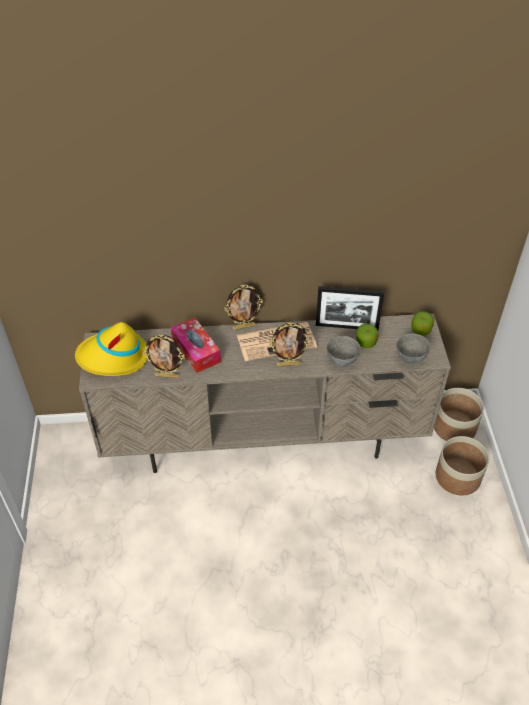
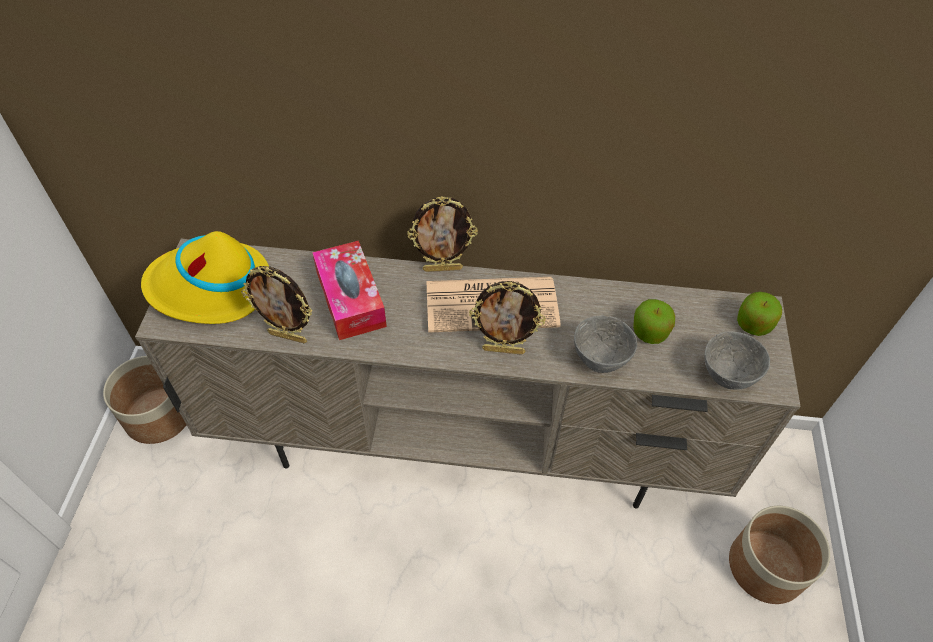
camera: 10 degrees right, 5 degrees up
picture frame [316,286,384,330] -> none
planter [434,388,484,441] -> planter moved to [103,356,186,444]

